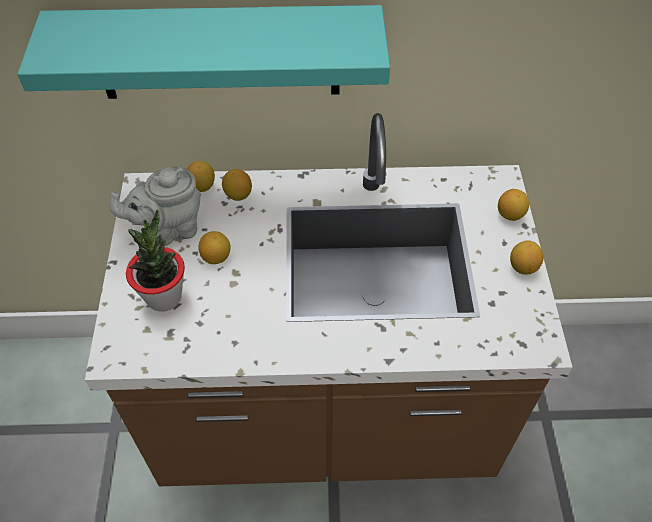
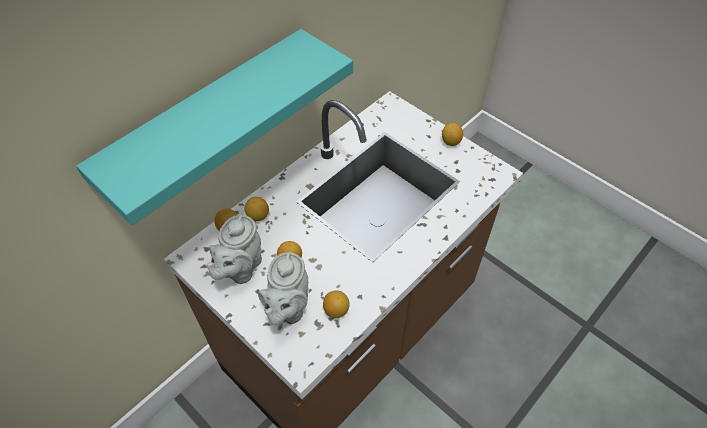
camera: 45 degrees left, 0 degrees up
potted plant [126,209,185,312] -> grey teapot [258,252,308,326]
lemon [498,189,529,221] -> lemon moved to [323,290,350,318]

